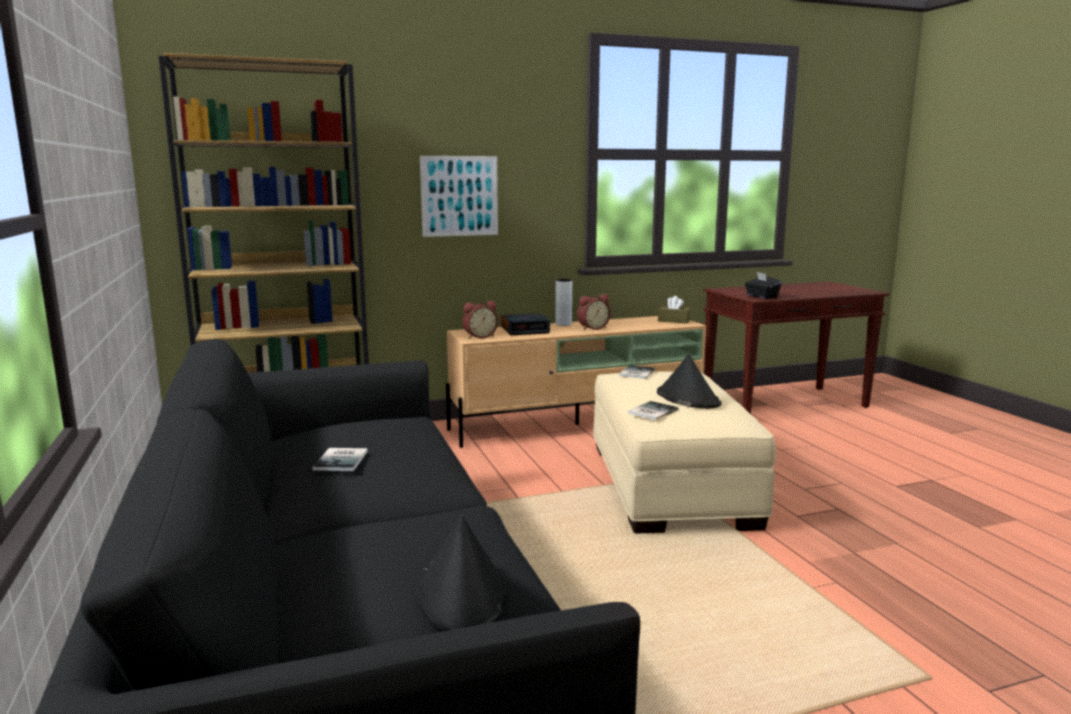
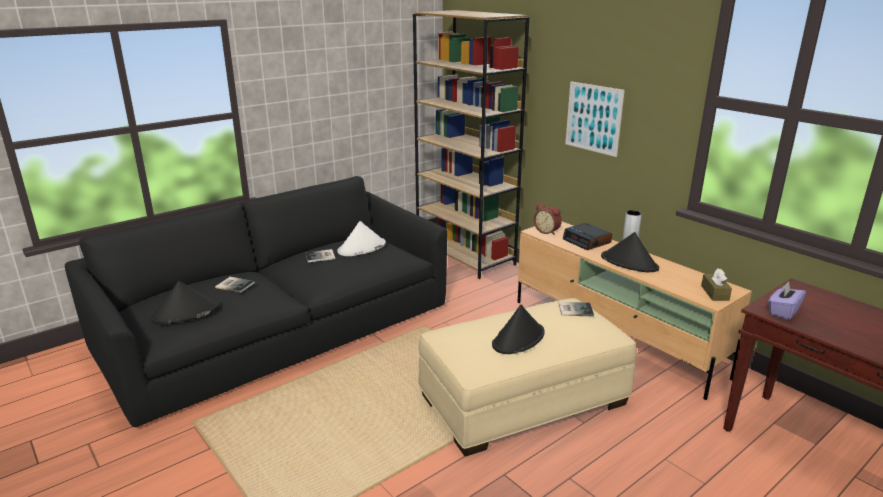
camera: 70 degrees right, 10 degrees up
alarm clock [577,294,611,330] -> black hat [601,232,659,272]
book [628,401,679,420] -> book moved to [215,277,254,293]
black tissue box [745,272,781,299] -> purple tissue box [768,282,806,320]
none -> white hat [337,221,386,256]

